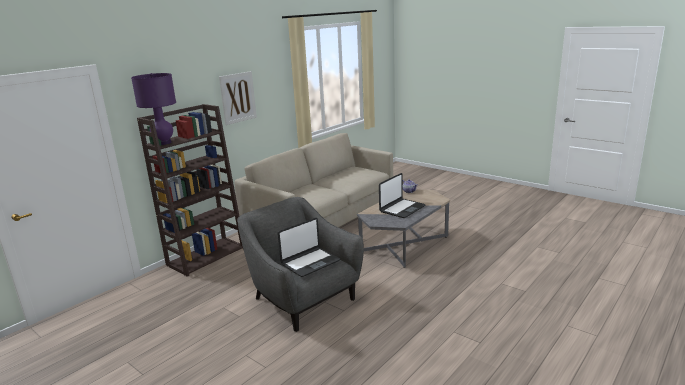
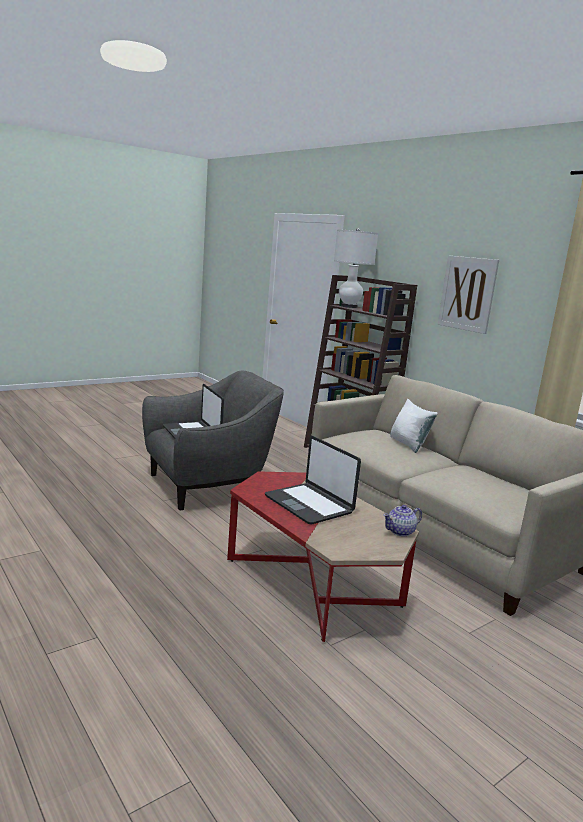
camera: 100 degrees right, 5 degrees down
purple table lamp [131,73,176,145] -> white table lamp [334,228,378,308]
grey coffee table [357,190,450,268] -> red coffee table [227,471,419,642]
none -> white pillow [390,399,438,453]

